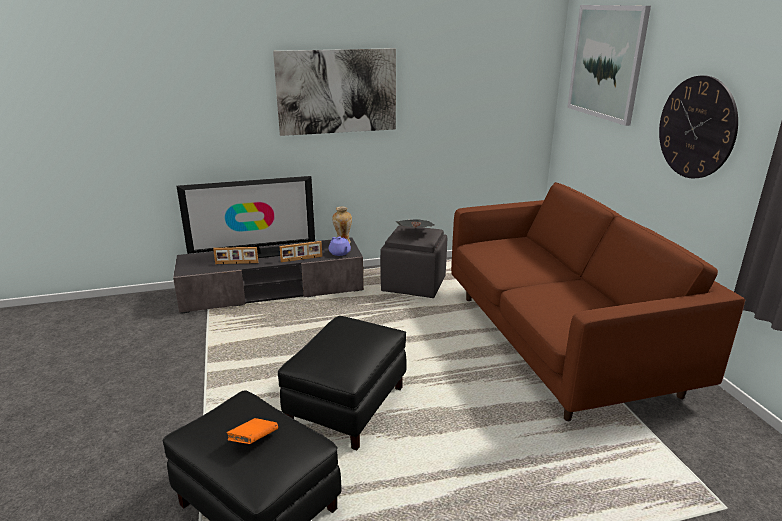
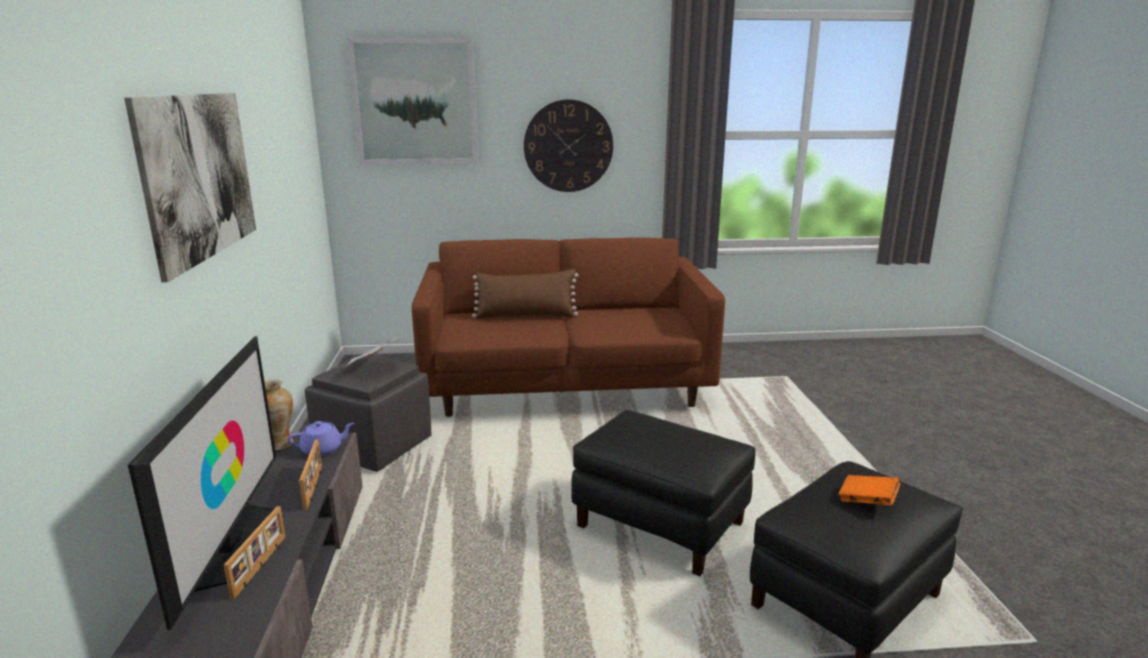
camera: 80 degrees left, 5 degrees down
none -> brown pillow [472,269,578,318]

